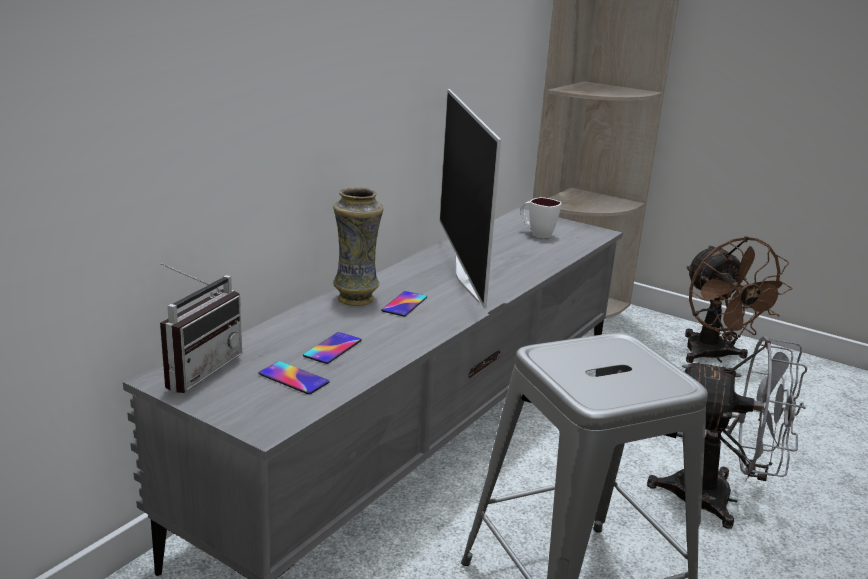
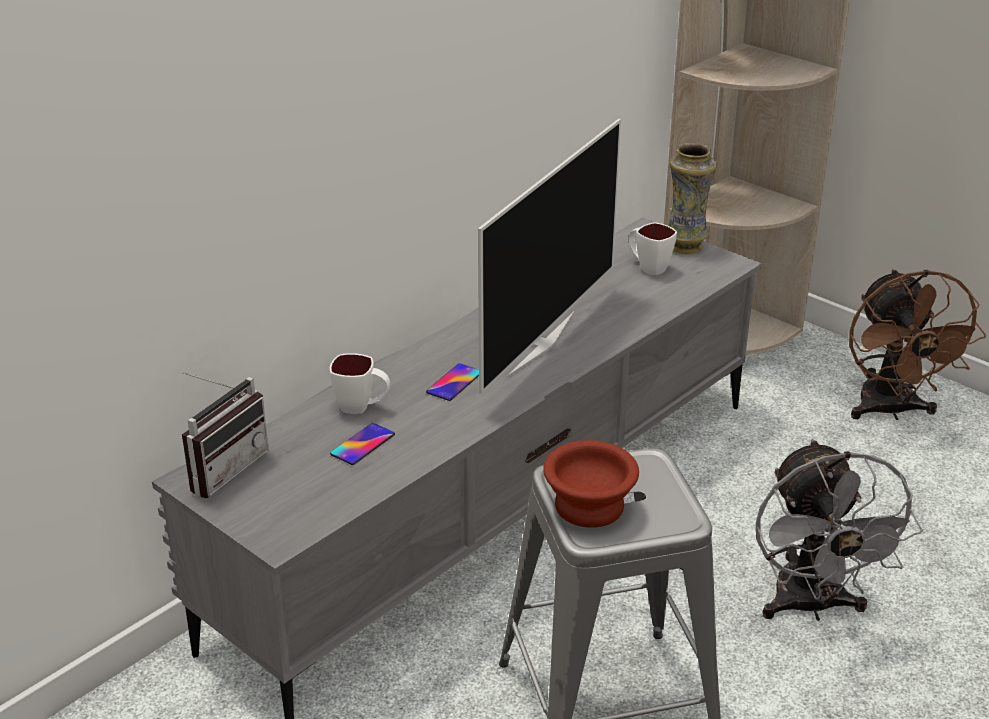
camera: 10 degrees right, 10 degrees up
phone [258,361,330,394] -> none
vase [333,187,384,306] -> vase moved to [667,143,717,254]
television [440,89,501,308] -> television turned 150 degrees counterclockwise [478,119,621,394]
grey fan [647,336,807,529] -> grey fan turned 60 degrees clockwise [756,439,923,621]
none -> white mug [330,353,390,414]
none -> brown bowl [543,440,639,528]

